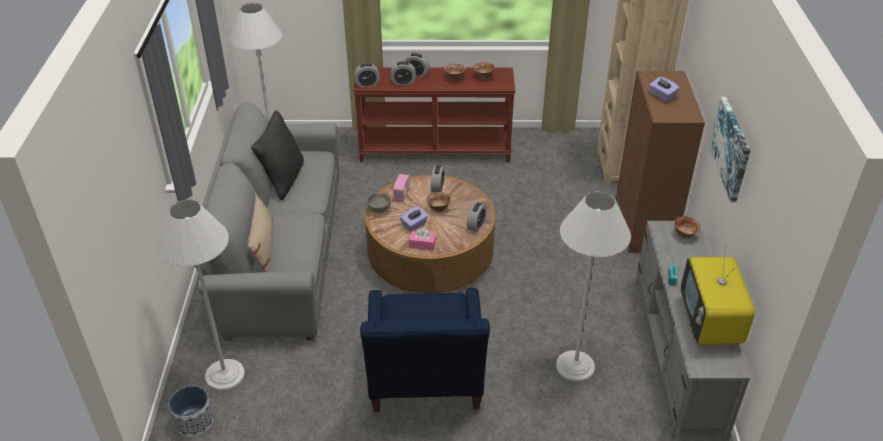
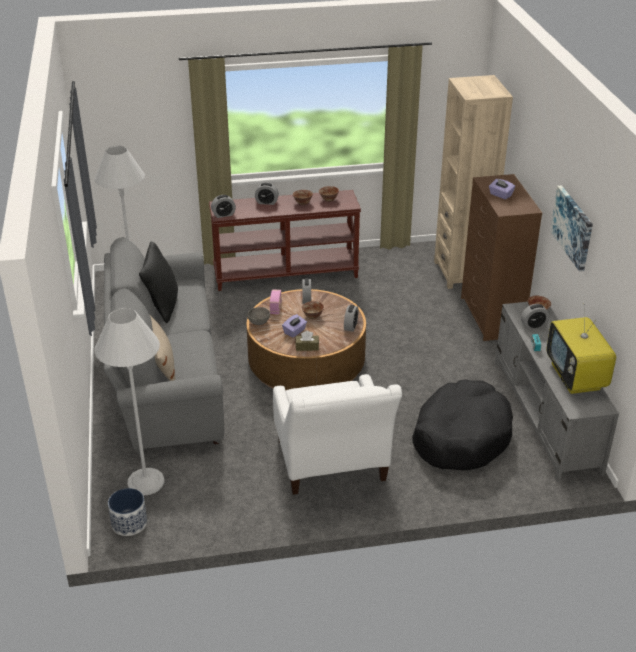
camera: 10 degrees left, 5 degrees down
blue armchair [360,288,490,412] -> white armchair [273,374,402,495]
alarm clock [391,61,416,85] -> alarm clock moved to [521,304,550,330]
pink tissue box [409,228,436,250] -> brown tissue box [296,331,319,351]
white floor lamp [556,191,631,382] -> black dog bed [412,379,513,470]

